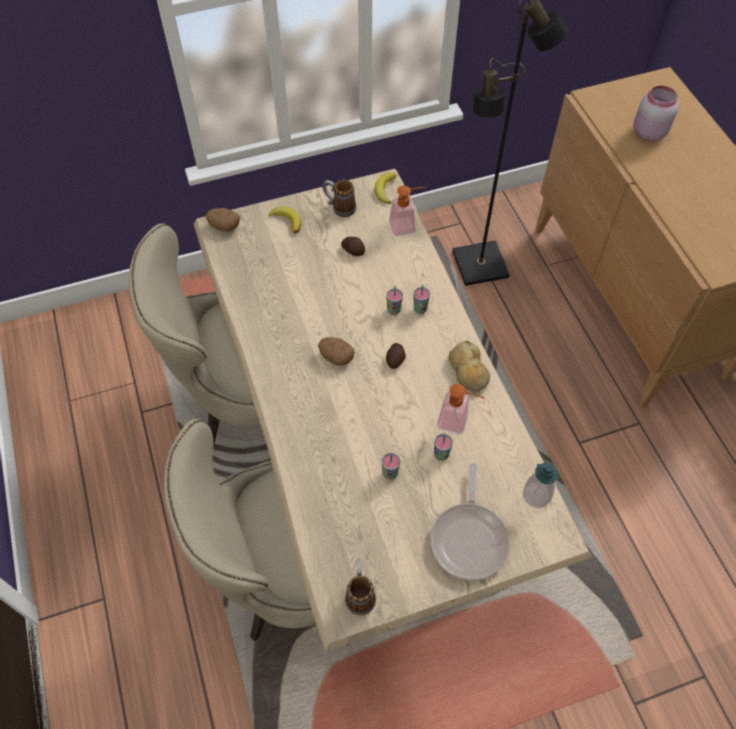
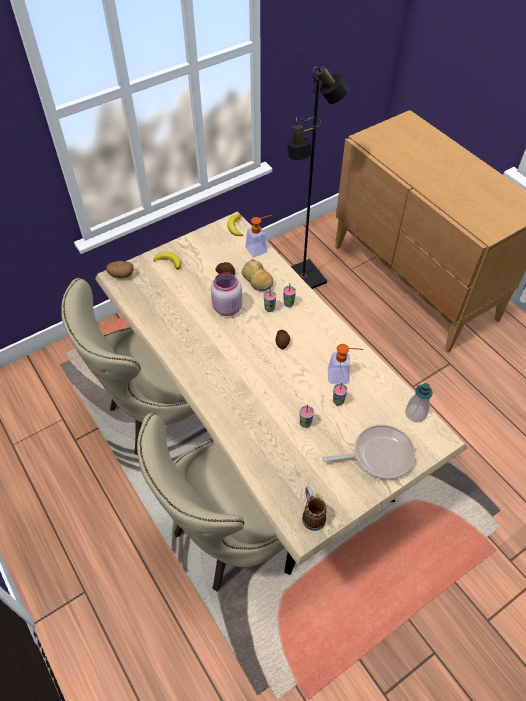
camera: 15 degrees left, 5 degrees down
potato [318,337,355,365] -> none
mug [322,179,356,217] -> none
frying pan [430,463,510,581] -> frying pan turned 90 degrees counterclockwise [322,424,416,480]
bread [449,341,490,391] -> bread moved to [242,259,273,291]
pink jar [634,86,679,141] -> pink jar moved to [211,272,242,316]

